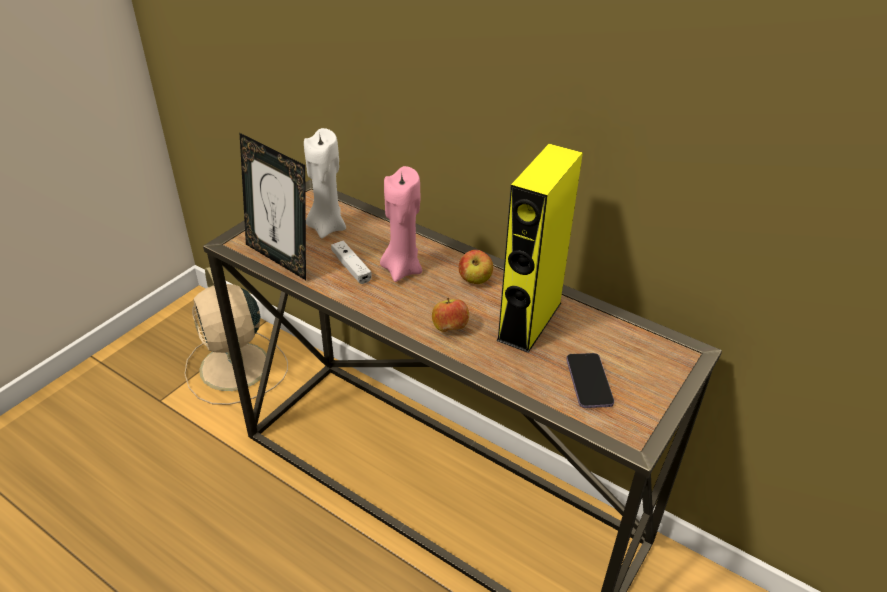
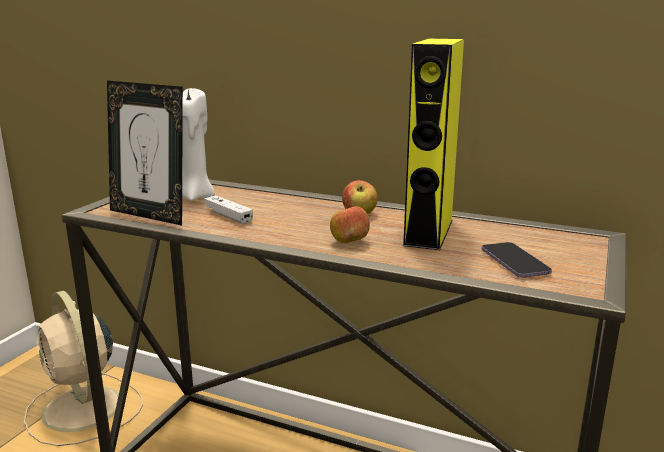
camera: 10 degrees left, 20 degrees down
pink candle [380,166,422,282] -> none

